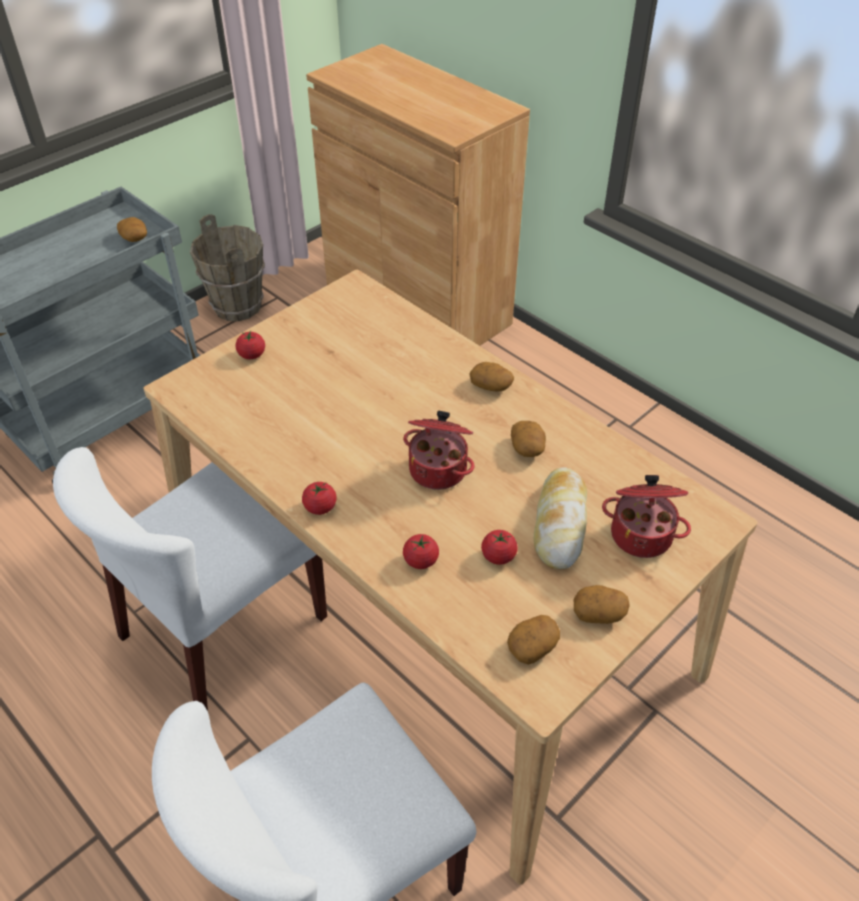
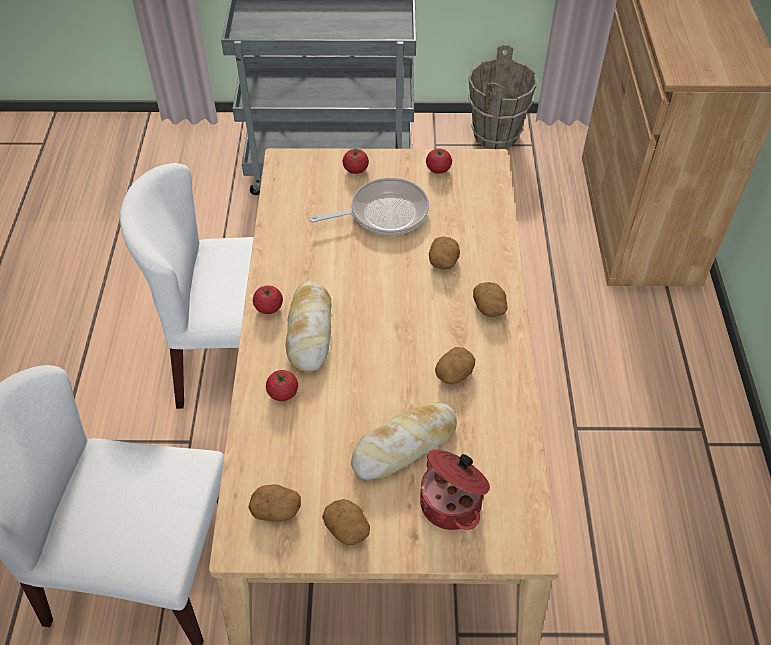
camera: 45 degrees right, 5 degrees up
potato [117,217,147,242] -> potato moved to [429,236,460,270]
cooking pot [403,411,475,490] -> none
tomato [481,530,518,565] -> tomato moved to [426,149,452,174]
none -> bread [286,281,331,372]
none -> frying pan [310,178,429,235]

